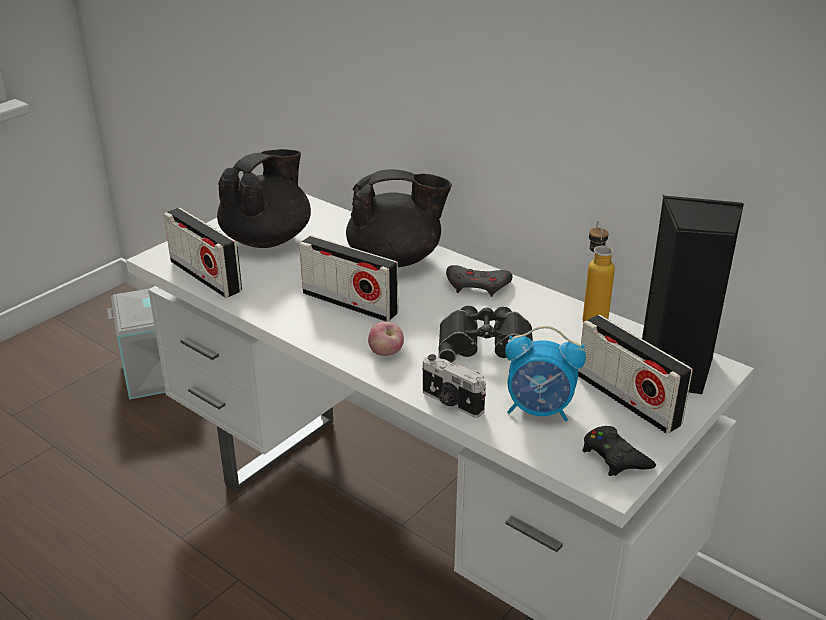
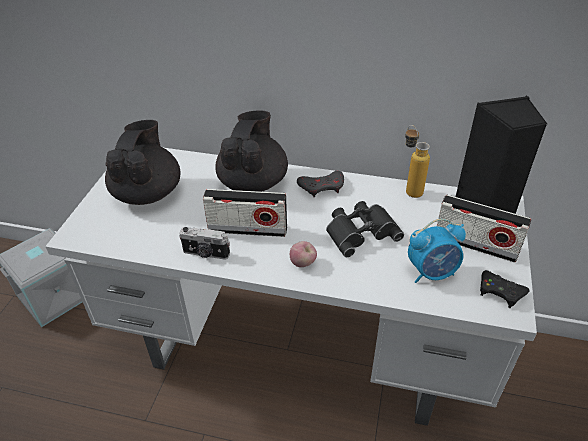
camera: 25 degrees left, 10 degrees up
radio [164,208,242,298] -> none
black teapot [346,169,452,267] -> black teapot turned 45 degrees counterclockwise [215,110,288,192]
camera [423,354,486,418] -> camera moved to [179,227,230,260]

